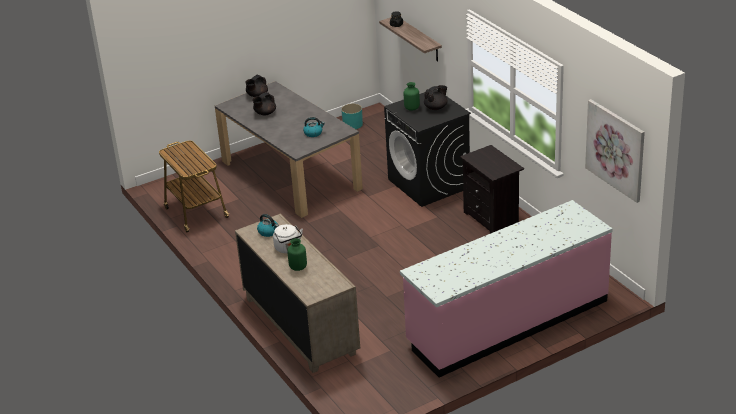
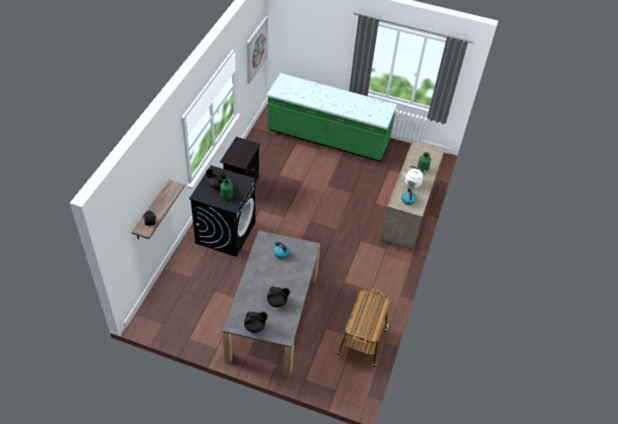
camera: 135 degrees left, 15 degrees up
turquoise planter [341,104,363,129] -> none
pink counter [400,200,613,377] -> green counter [267,73,397,162]

